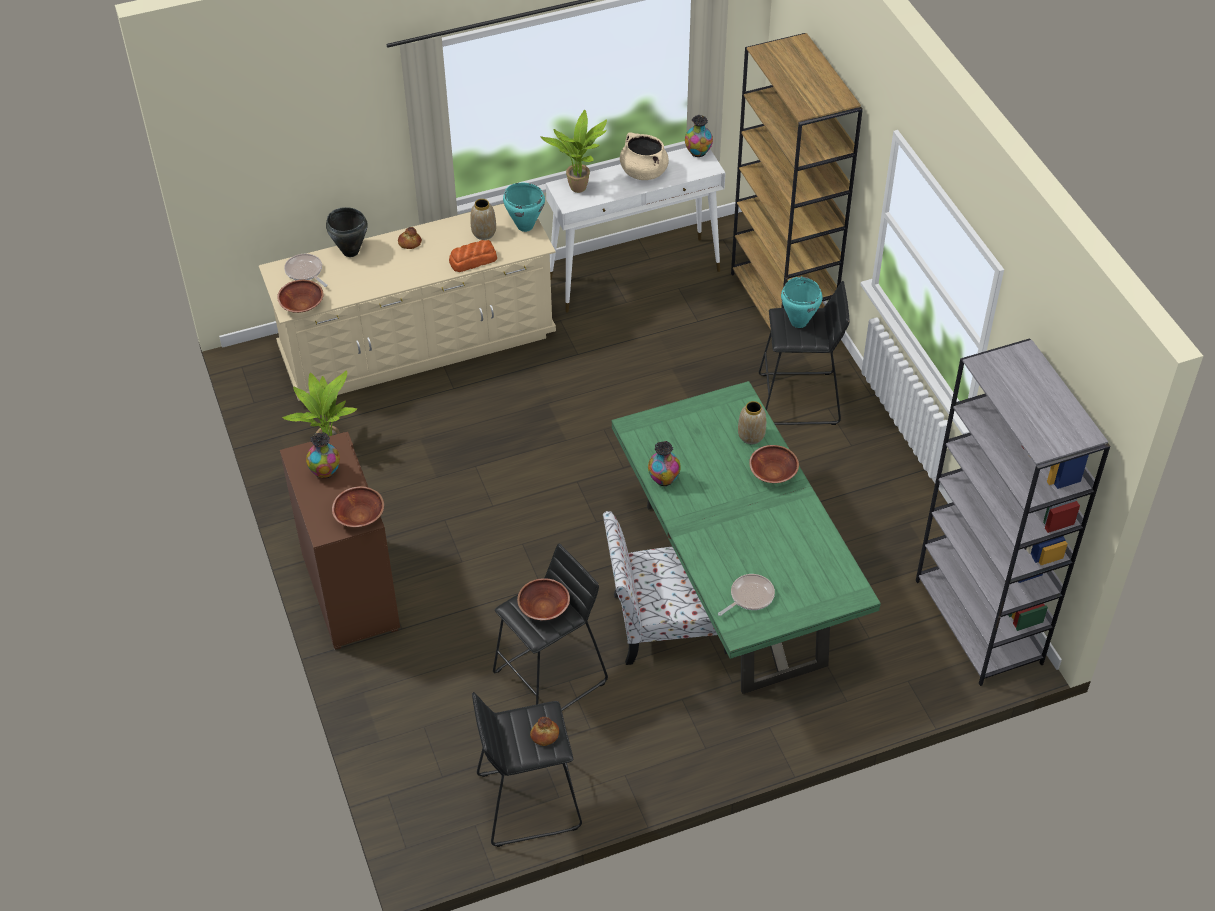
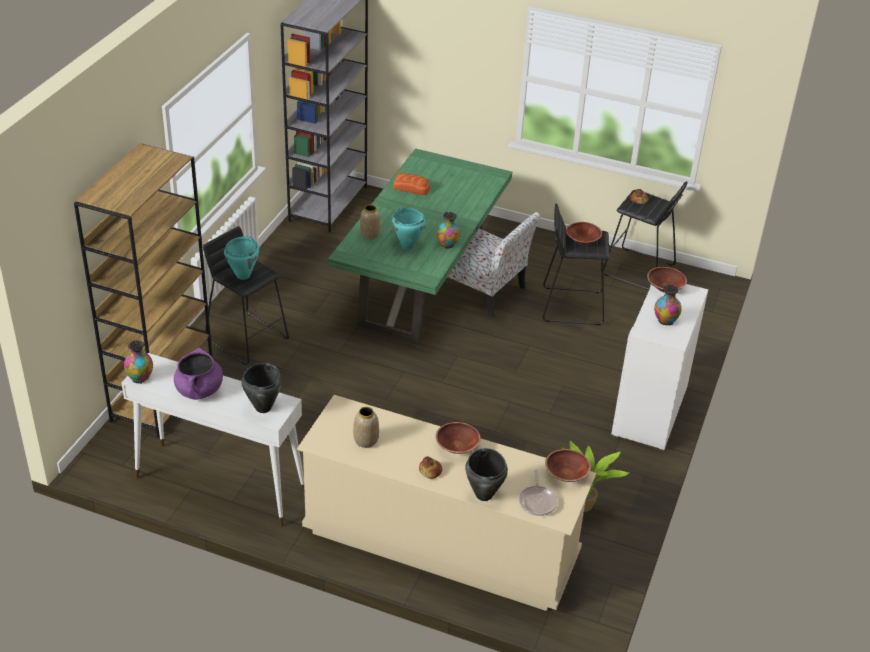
camera: 140 degrees left, 10 degrees down
brown cabinet [280,432,400,650] -> white cabinet [611,284,708,452]
bread [449,240,497,272] -> bread moved to [393,173,430,195]
turquoise cooking pot [503,183,545,232] -> turquoise cooking pot moved to [392,208,426,249]
potted plant [540,110,607,193] -> black cooking pot [241,363,282,413]
beige cooking pot [620,132,669,180] -> purple cooking pot [174,348,223,400]
frying pan [718,574,775,616] -> none
brown bowl [749,445,799,483] -> brown bowl moved to [436,422,481,454]

